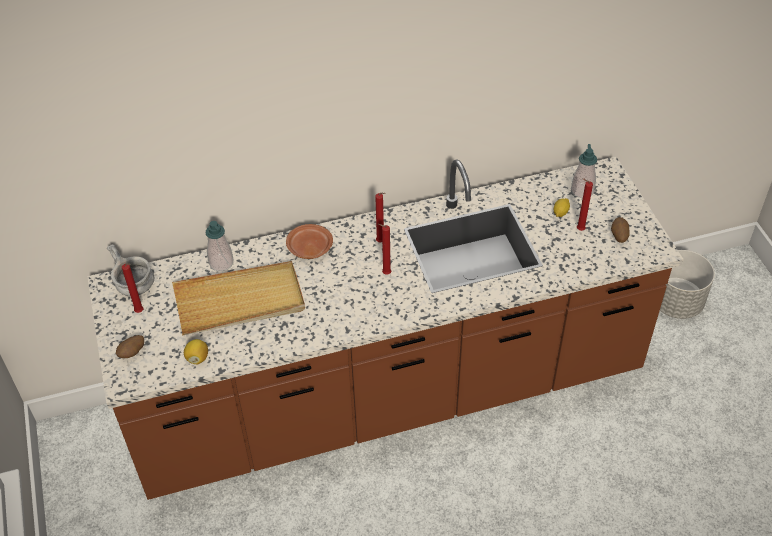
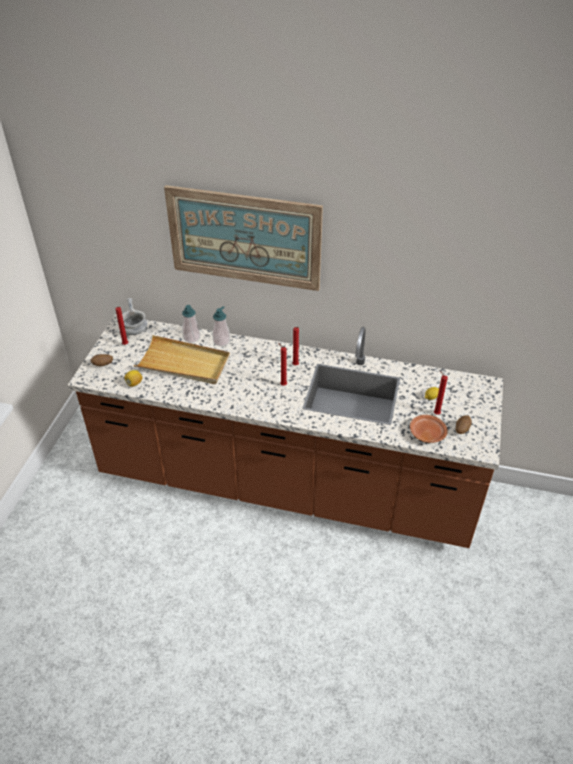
camera: 30 degrees right, 5 degrees down
brown plate [286,224,333,259] -> brown plate moved to [410,415,448,443]
soap dispenser [571,144,597,198] -> soap dispenser moved to [213,306,230,346]
grey planter [660,250,715,319] -> none
none -> picture [164,185,323,291]

